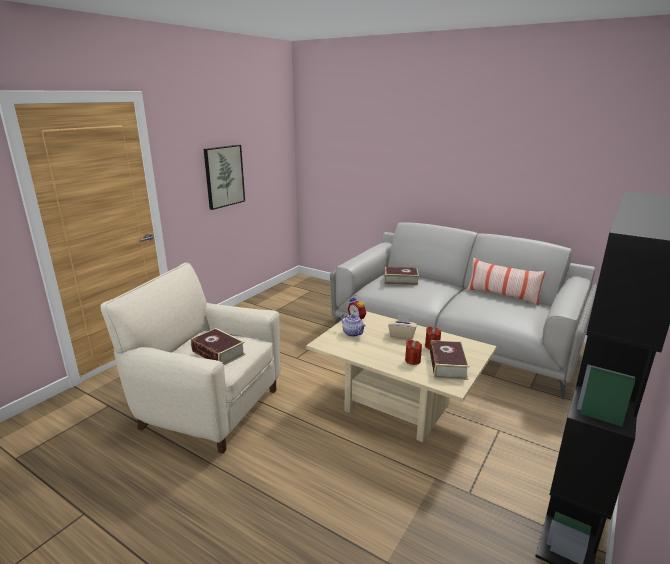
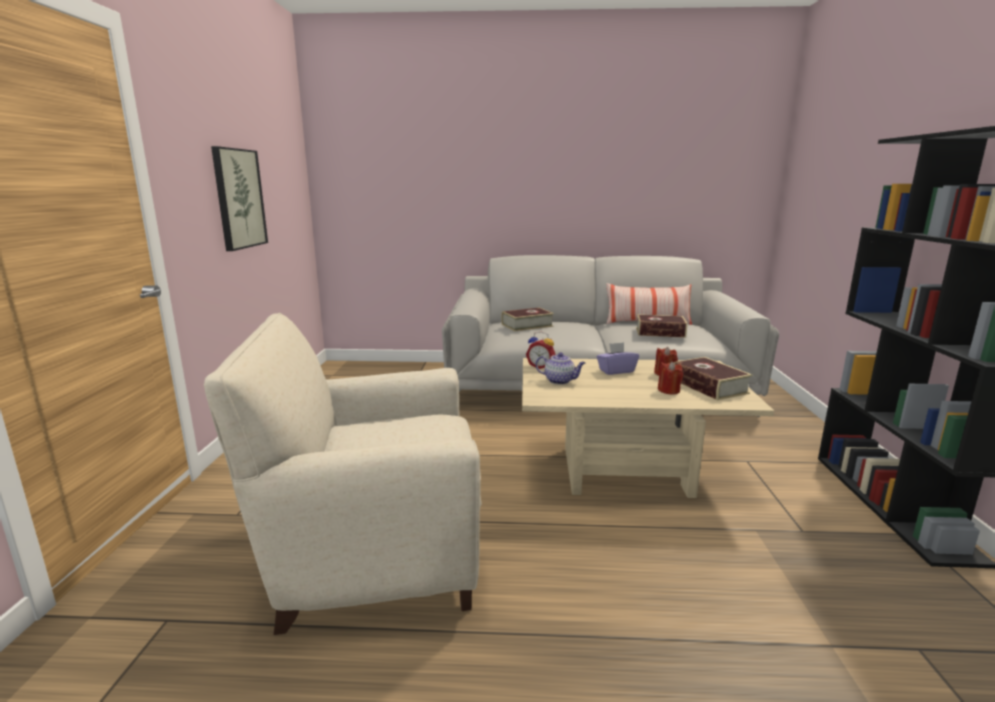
camera: 30 degrees left, 5 degrees down
book [191,328,246,365] -> book moved to [636,314,688,338]
beige tissue box [388,315,417,339] -> purple tissue box [597,342,639,375]

